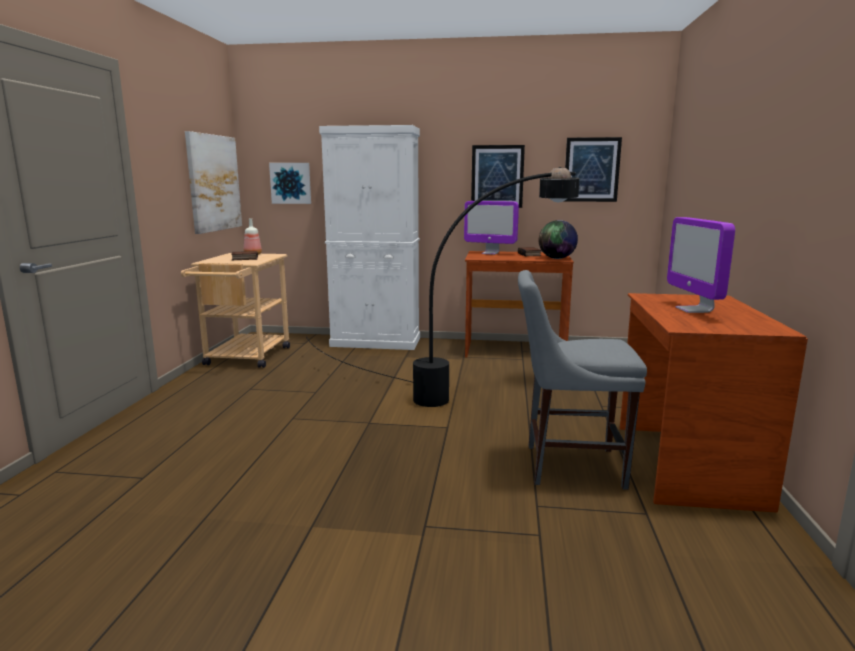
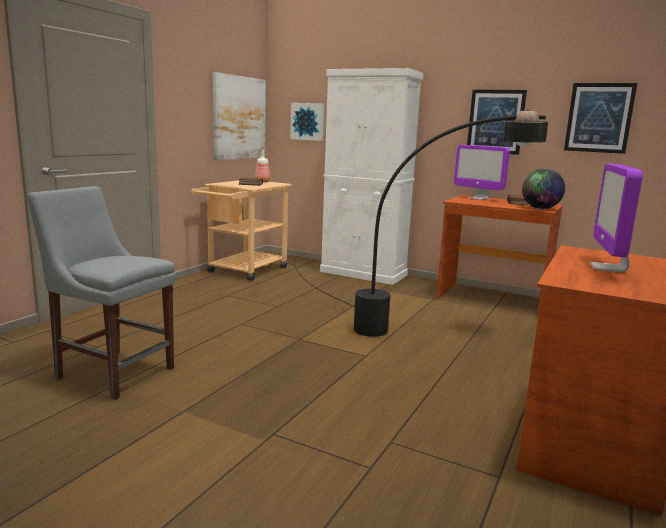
camera: 20 degrees right, 0 degrees up
grey chair [518,270,647,490] -> grey chair moved to [28,186,176,400]

